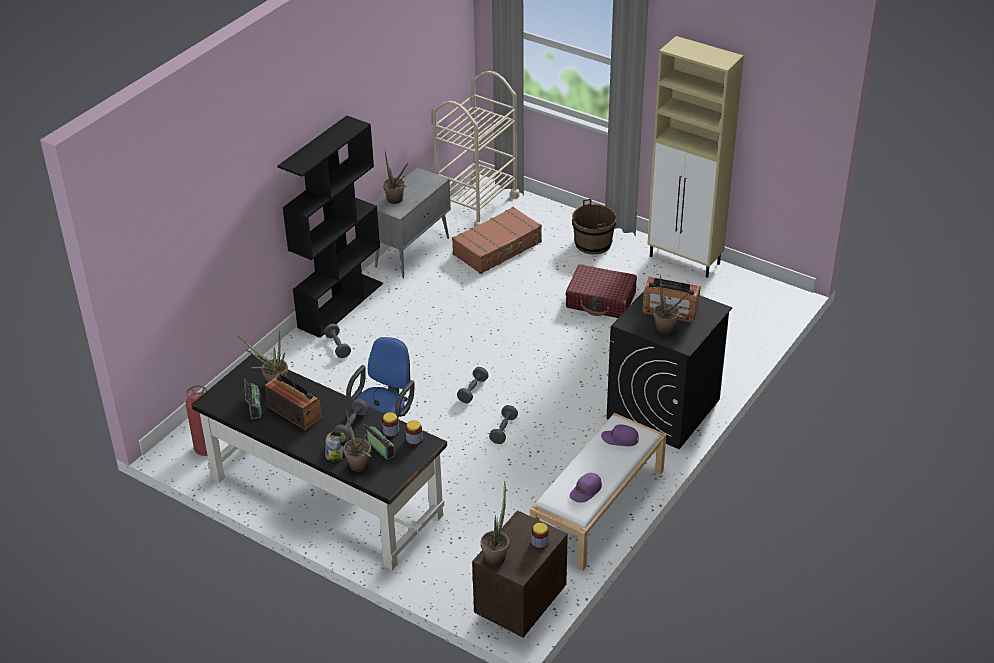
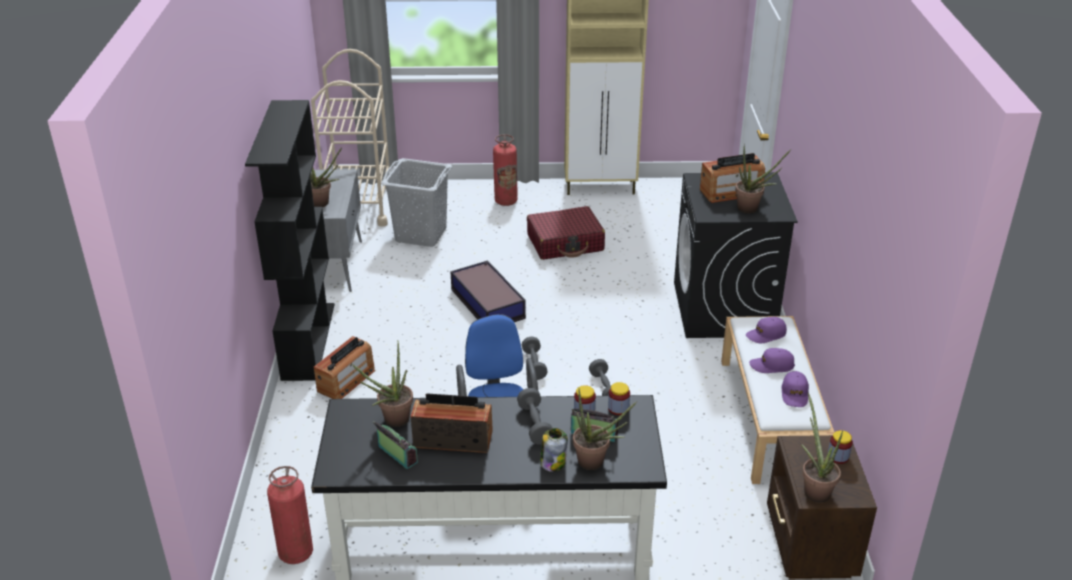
camera: 35 degrees left, 5 degrees down
grey dumbbell [324,324,351,358] -> radio [314,336,375,399]
brown suitcase [452,207,542,274] -> grey laundry basket [381,158,452,247]
brown bucket [572,199,616,254] -> fire extinguisher [493,134,518,206]
none -> storage box [450,260,526,322]
none -> purple cap [749,348,795,373]

